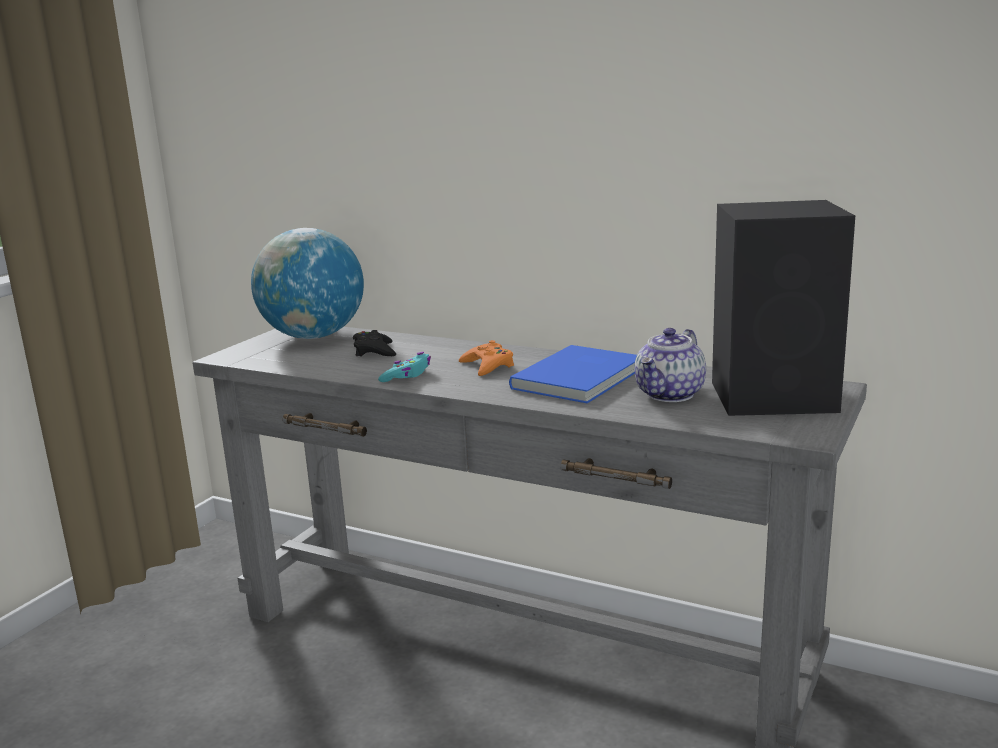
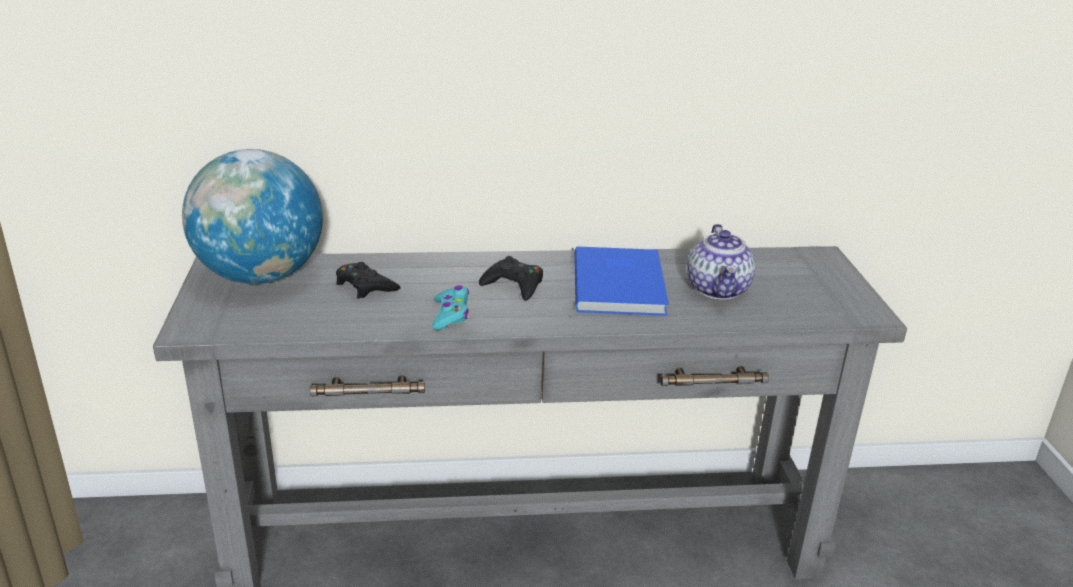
camera: 35 degrees left, 10 degrees up
orange game controller [459,340,514,376] -> black game controller [479,256,543,301]
black speaker [712,200,855,416] -> none

